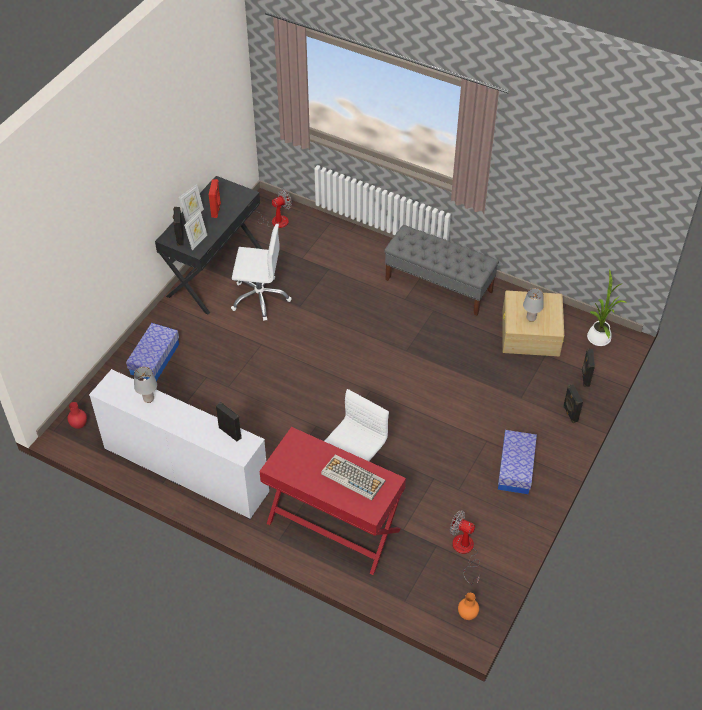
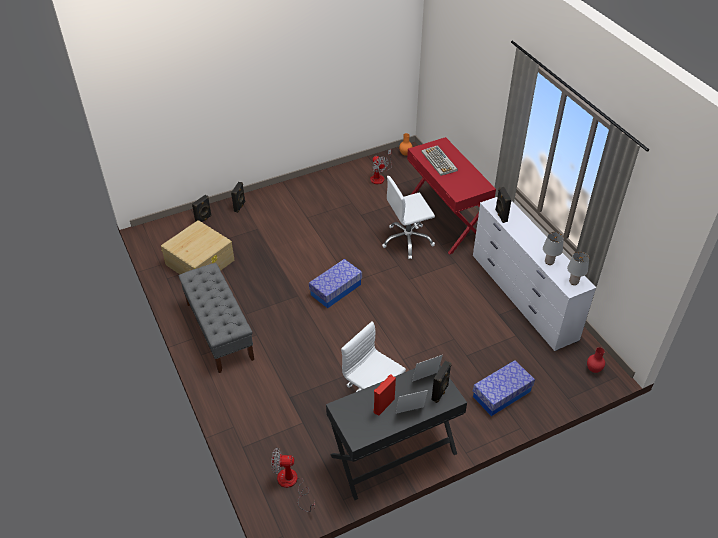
camera: 145 degrees left, 5 degrees down
storage box [498,430,537,494] -> storage box moved to [309,259,362,308]
grey table lamp [523,288,544,322] -> grey table lamp moved to [567,251,589,285]
potted plant [587,269,625,346] -> none

